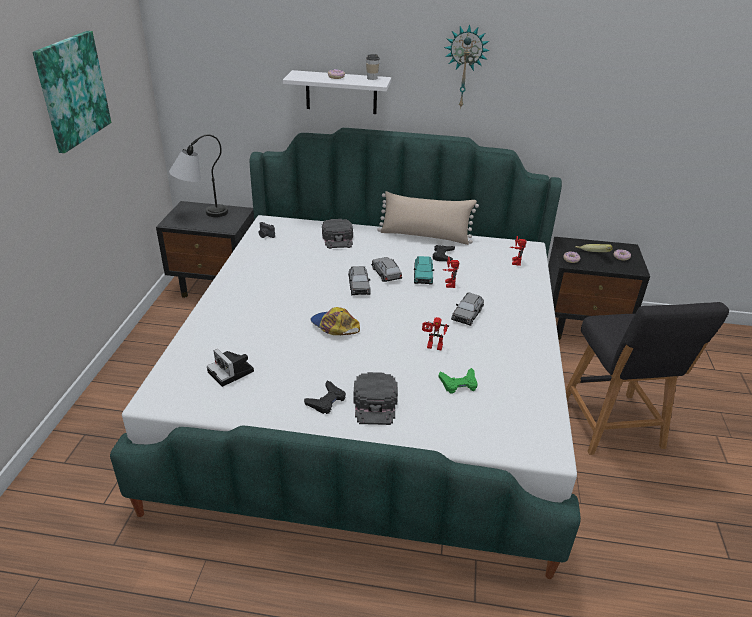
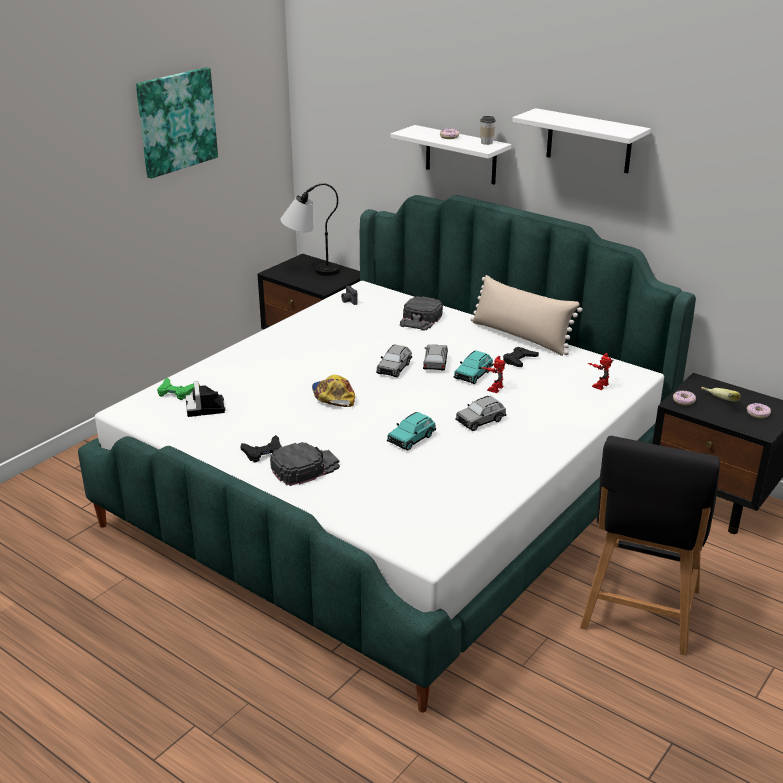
camera: 30 degrees right, 5 degrees down
black cap [353,372,398,425] -> black cap turned 150 degrees counterclockwise [270,442,340,486]
toy robot [422,317,449,351] -> turquoise toy car [387,412,436,450]
green game controller [438,368,478,394] -> green game controller moved to [157,378,194,400]
wall clock [444,24,490,109] -> white shelf [512,108,651,173]

